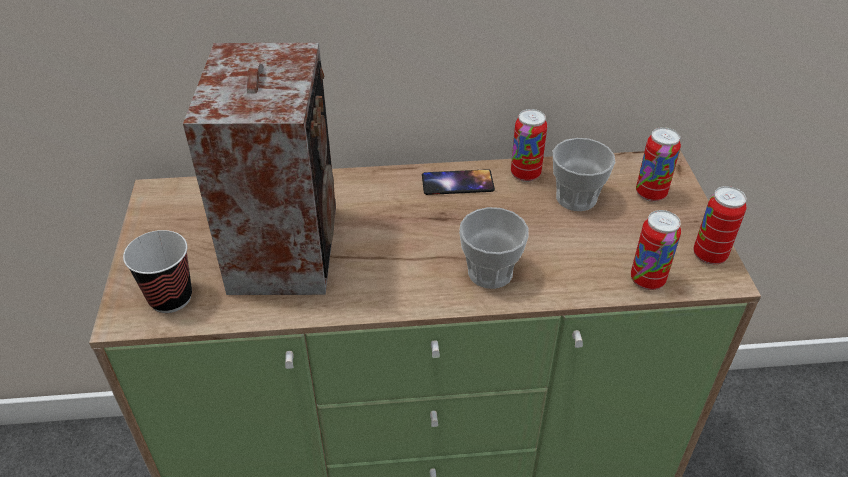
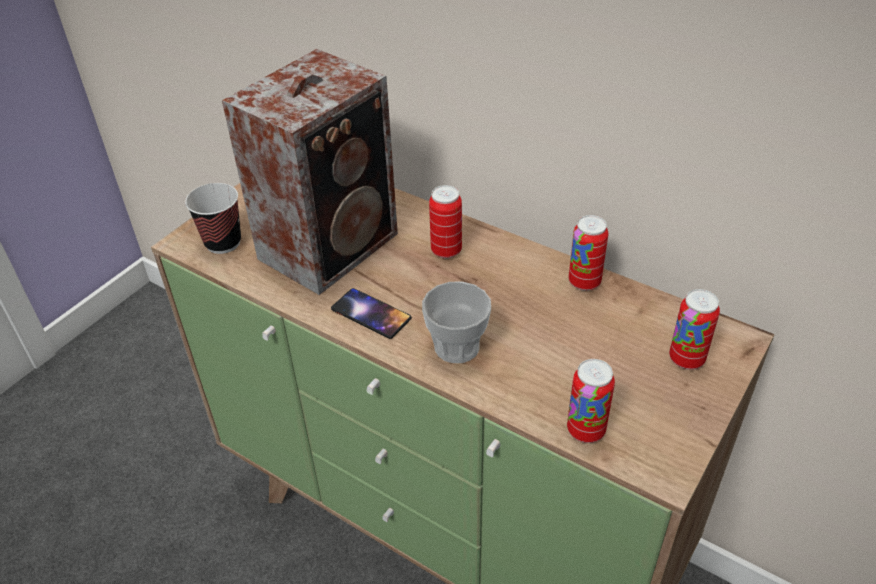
camera: 40 degrees right, 0 degrees up
phone [422,169,495,195] -> phone moved to [331,288,412,339]
cup [553,138,615,211] -> none
can [693,186,746,265] -> can moved to [429,185,462,259]

